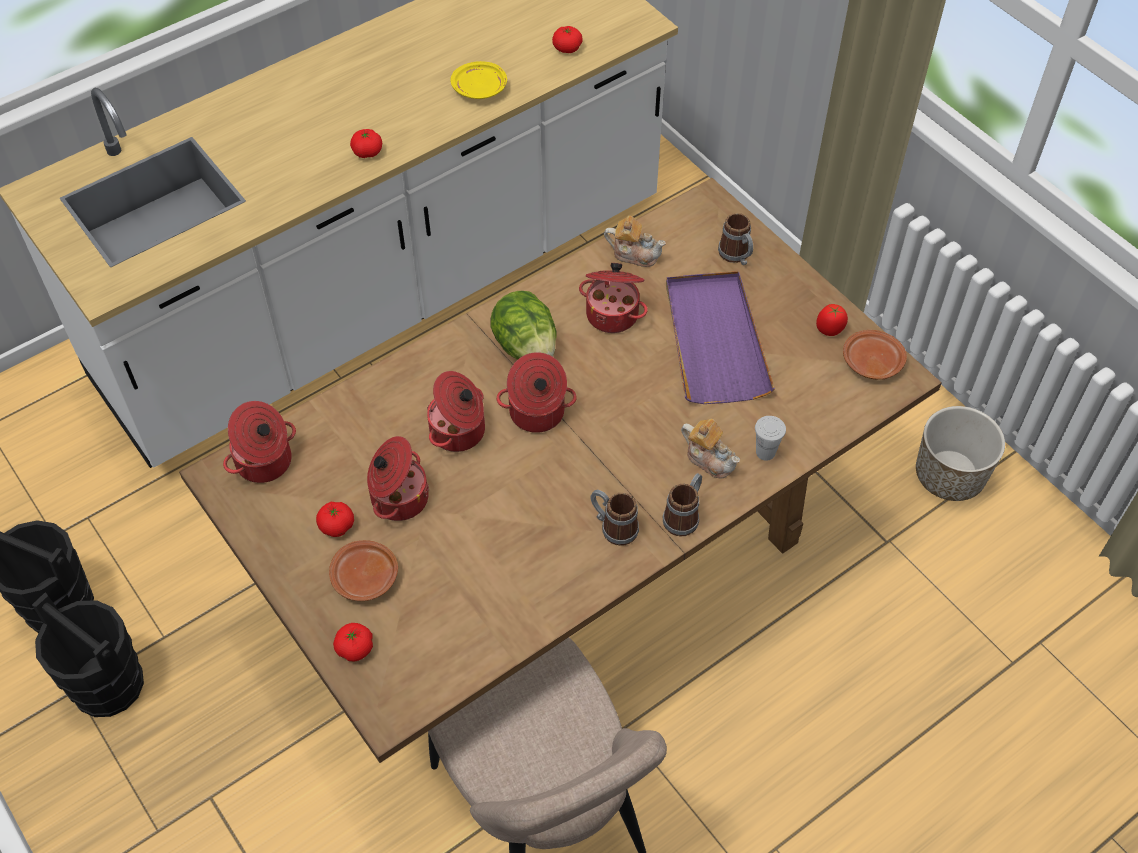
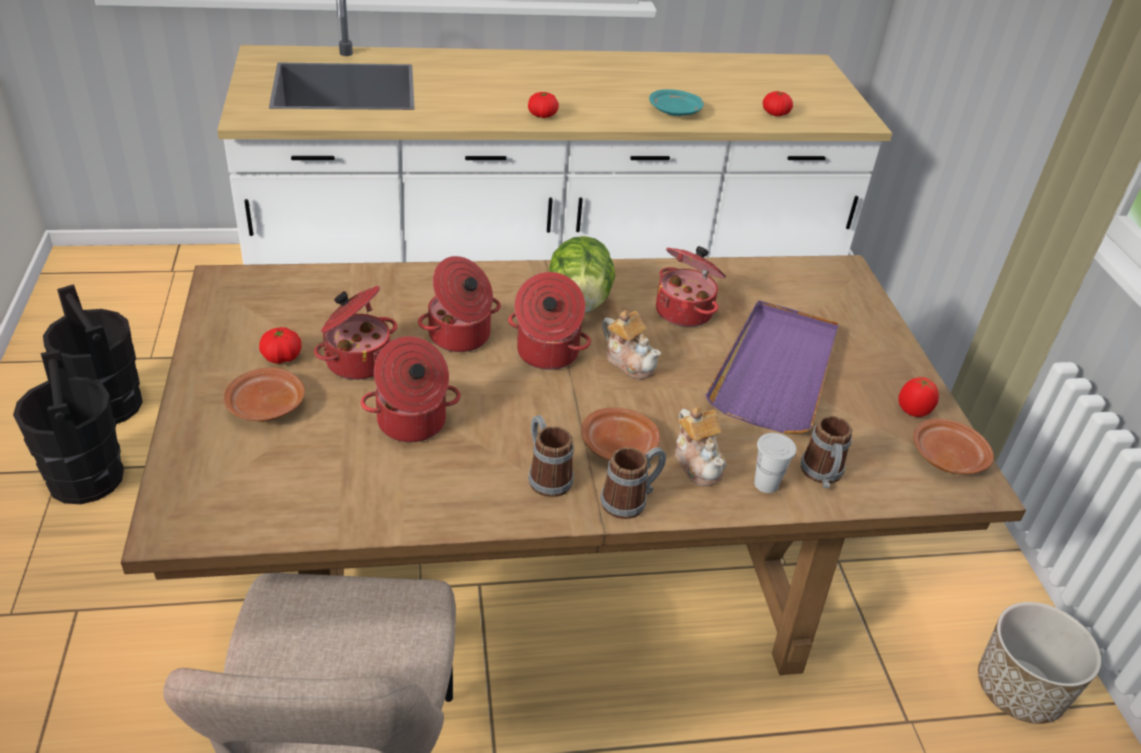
camera: 25 degrees right, 15 degrees down
cooking pot [223,401,296,483] -> cooking pot moved to [361,336,461,442]
tomato [333,623,373,662] -> none
yellow plate [451,61,507,99] -> turquoise plate [649,89,704,116]
teapot [604,216,666,267] -> teapot moved to [602,310,661,380]
mug [718,213,753,265] -> mug moved to [801,416,852,488]
none -> brown plate [581,408,660,460]

